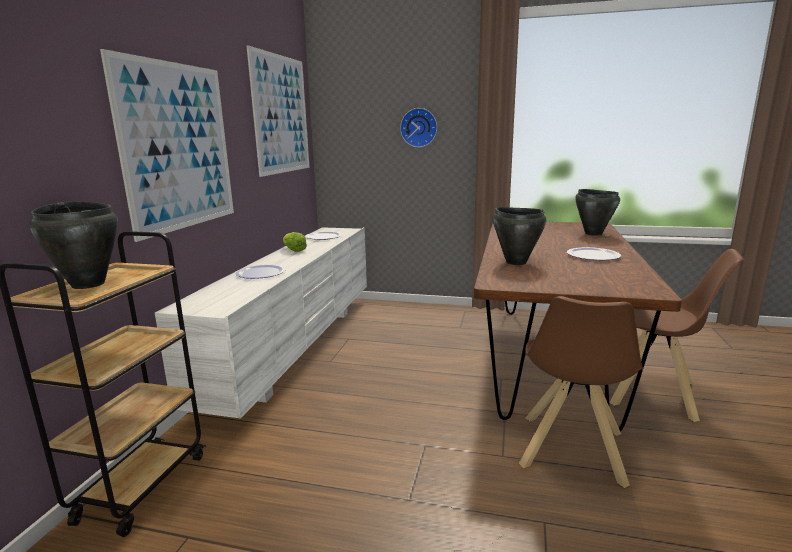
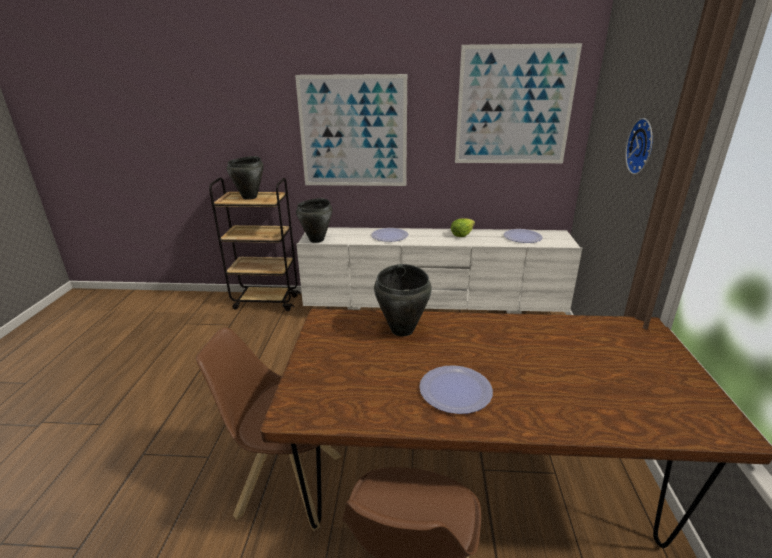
camera: 80 degrees right, 10 degrees up
black cooking pot [575,189,620,236] -> black cooking pot moved to [296,198,332,243]

